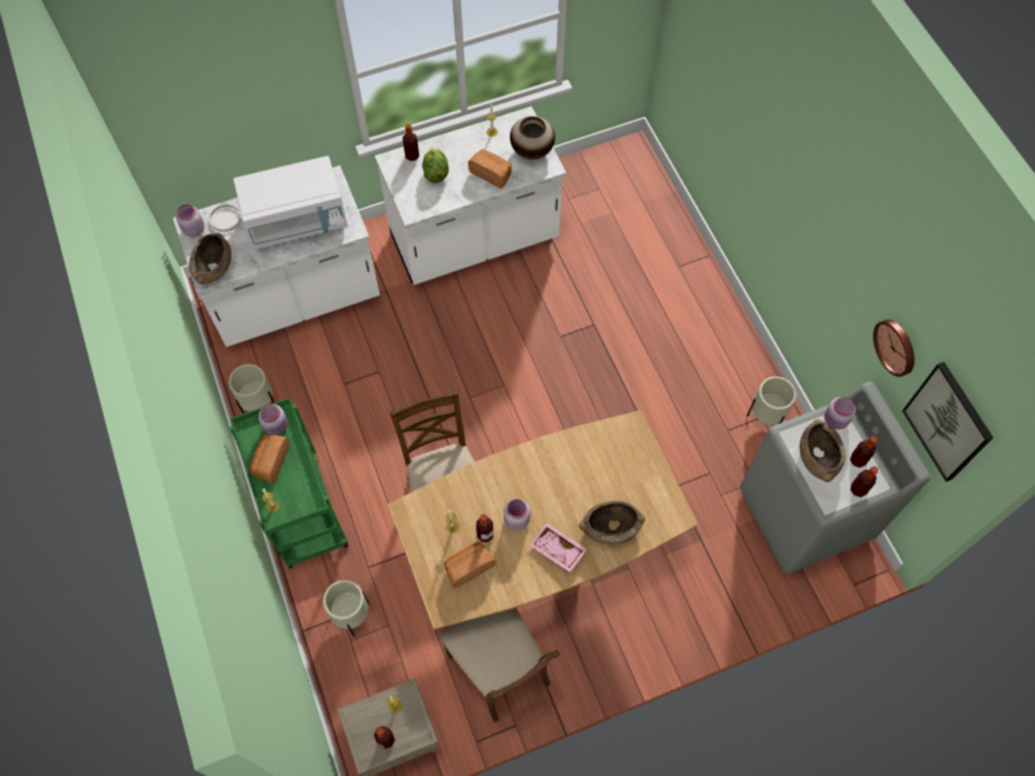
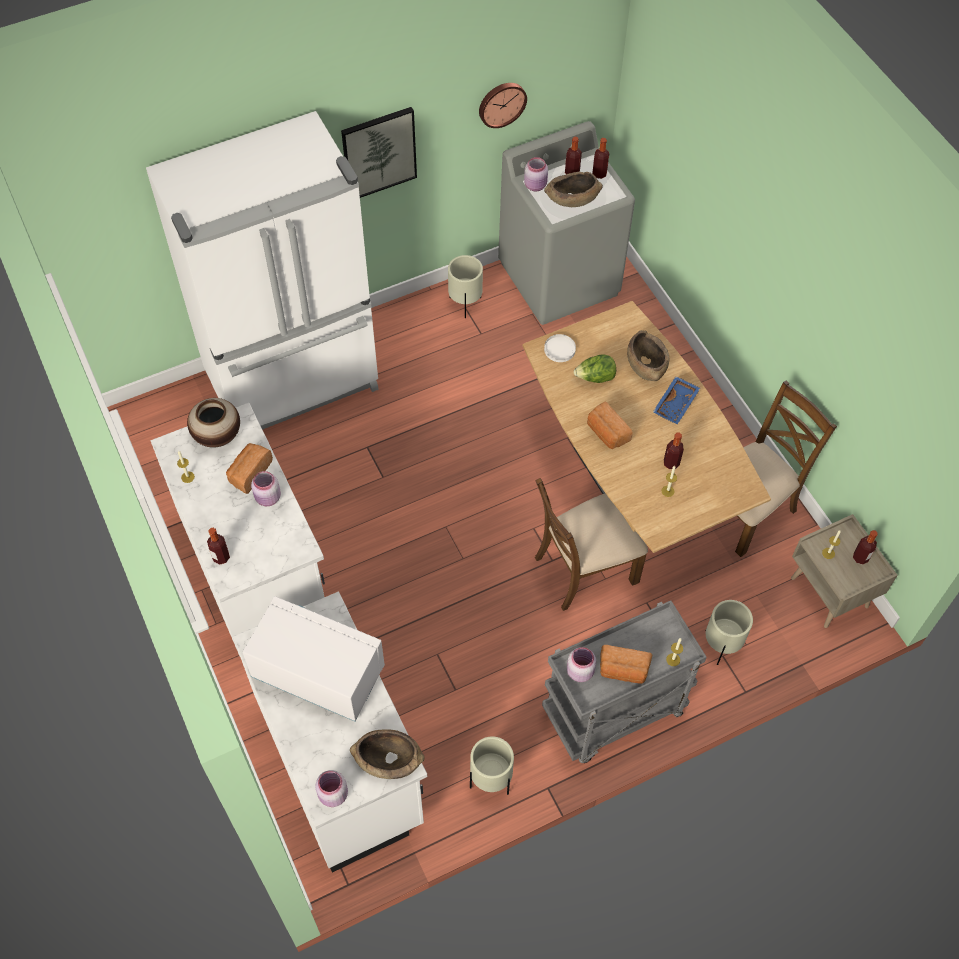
camera: 95 degrees left, 5 degrees down
white plate [210,205,241,232] -> white plate moved to [544,334,576,362]
green cart [229,398,348,569] -> grey cart [542,600,707,763]
white microwave [233,156,348,250] -> white microwave turned 45 degrees counterclockwise [243,596,385,721]
lettuce [422,147,449,183] -> lettuce moved to [574,354,616,383]
bread [444,542,495,588] -> bread moved to [587,401,633,449]
pink jar [504,499,530,530] -> pink jar moved to [251,471,281,506]
pink tray [530,523,587,572] -> blue tray [653,376,700,424]
picture [902,362,993,482] -> picture moved to [341,107,417,198]
none -> white fridge [146,111,379,430]

